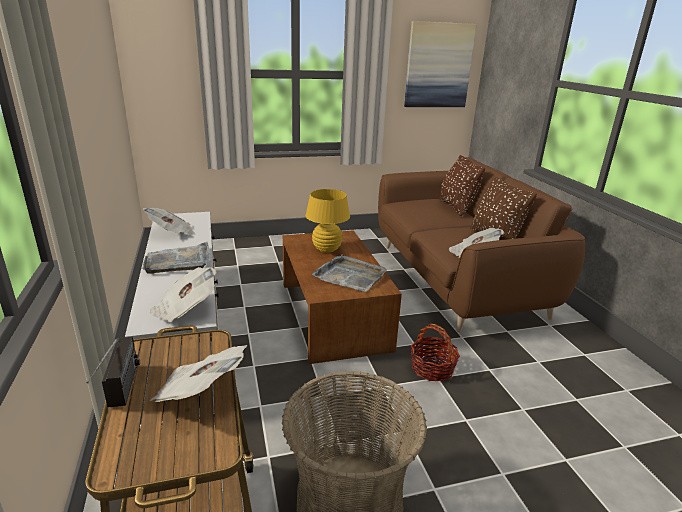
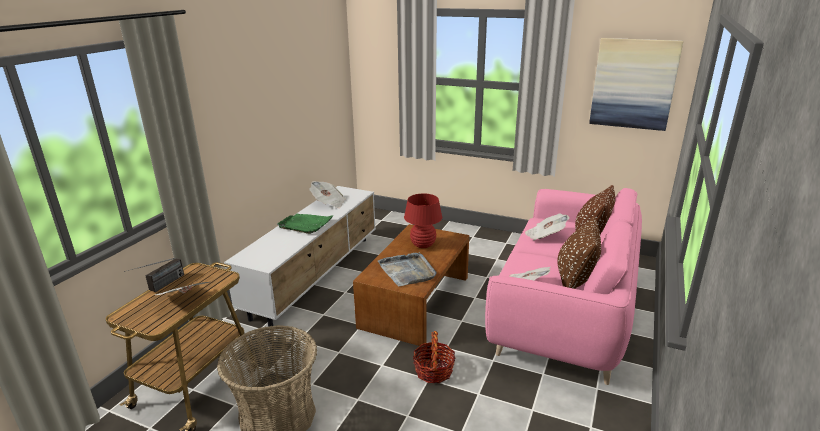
camera: 40 degrees right, 0 degrees up
grey tray [143,242,210,273] -> green tray [277,214,334,234]
newspaper [150,267,217,323] -> newspaper moved to [525,213,570,240]
yellow table lamp [306,189,350,253] -> red table lamp [404,193,442,248]
brown sofa [378,157,585,332] -> pink sofa [485,188,642,385]

